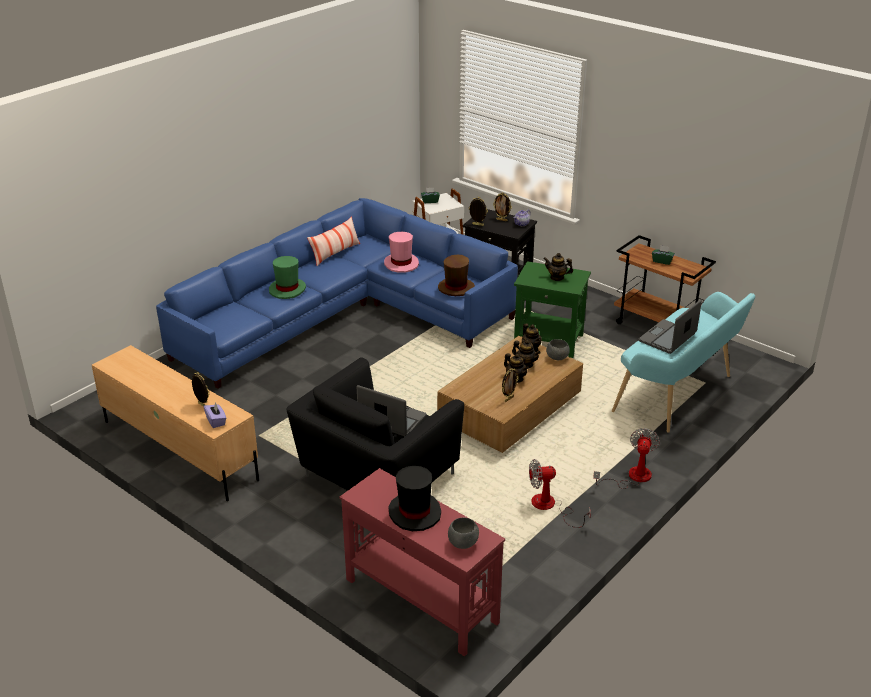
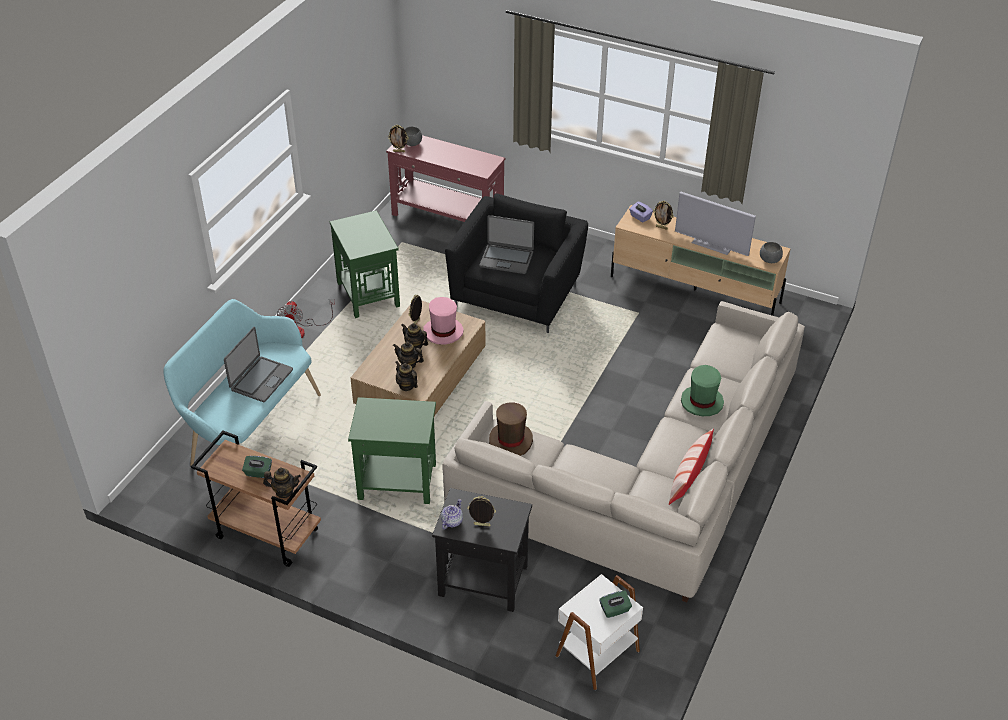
camera: 165 degrees right, 10 degrees up
blue sofa [156,198,518,388] -> beige sofa [442,301,805,602]
pink hat [384,232,419,273] -> pink hat moved to [423,297,464,345]
black hat [389,466,441,531] -> none
picture frame [469,197,488,226] -> picture frame moved to [388,125,408,152]
fan [529,459,591,528] -> green side table [330,210,400,318]
teapot [544,253,573,281] -> teapot moved to [263,467,301,498]
grey bowl [546,339,570,360] -> grey bowl moved to [760,242,783,263]
none -> television [675,191,756,256]

